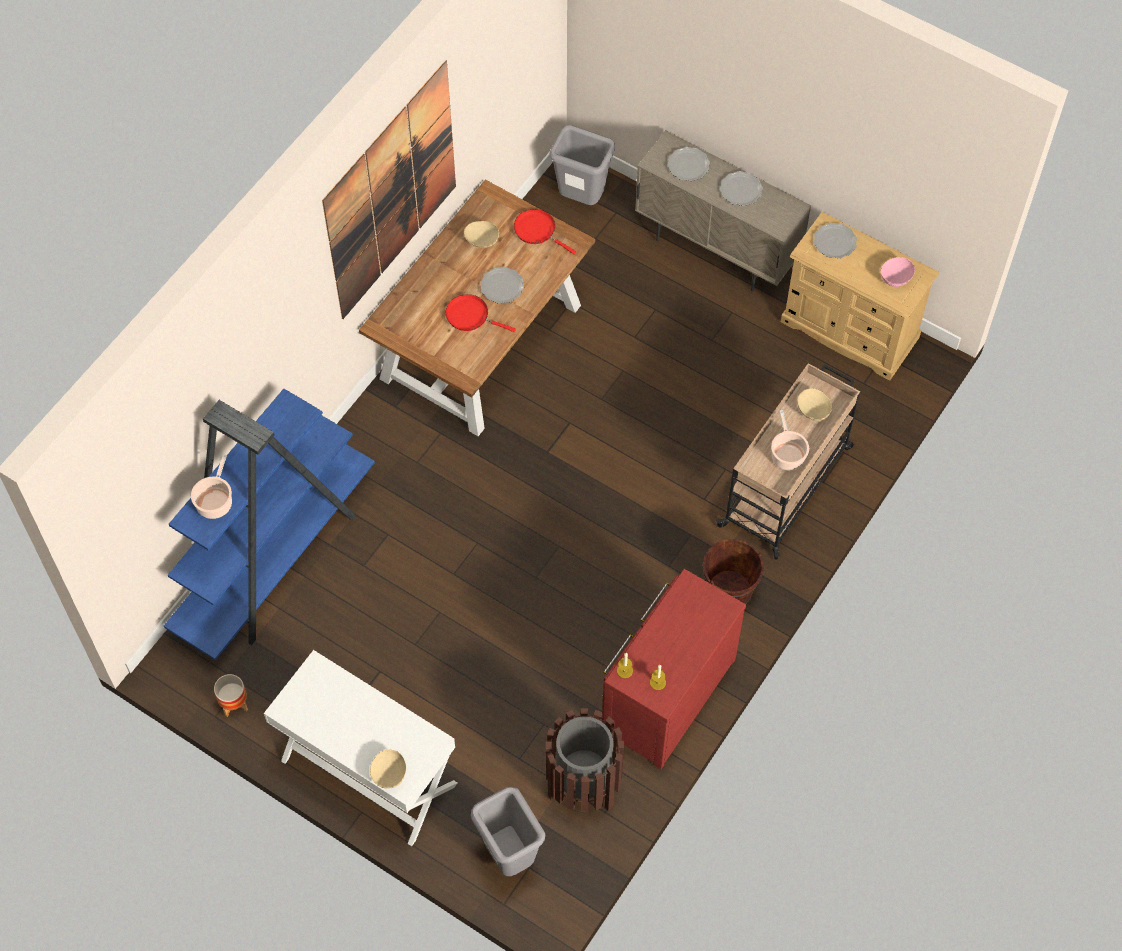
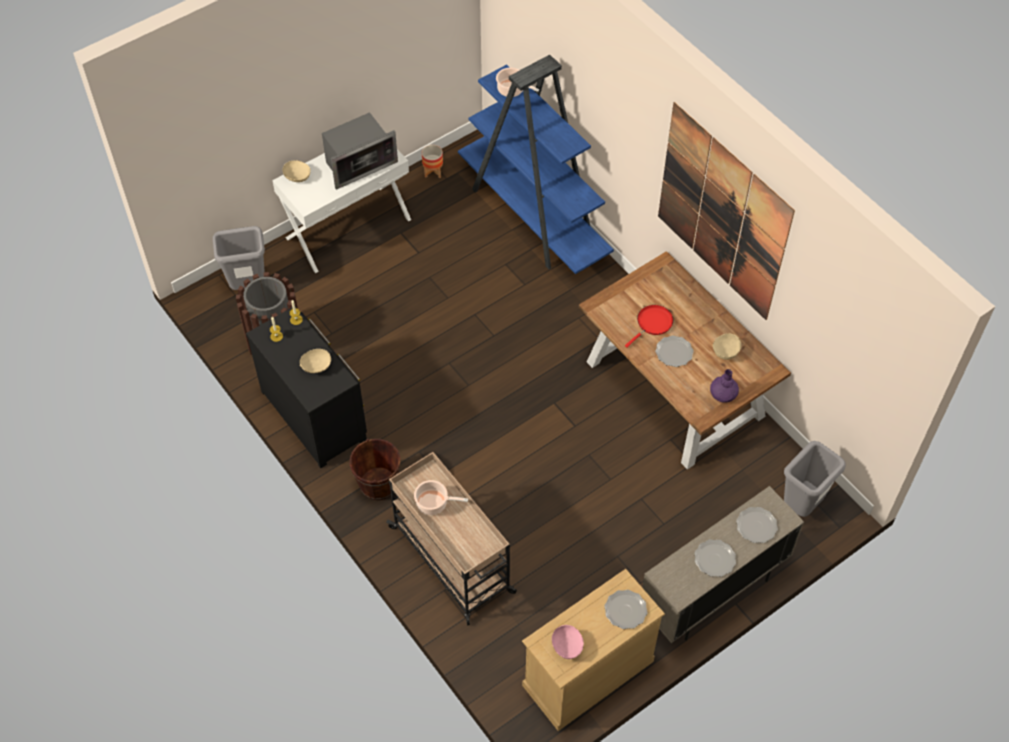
camera: 110 degrees right, 5 degrees down
red frying pan [514,209,576,254] -> purple vase [710,369,739,403]
red dresser [602,569,746,769] -> black dresser [246,306,367,468]
beige bowl [797,388,832,421] -> beige bowl moved to [300,349,331,373]
none -> microwave [322,112,398,190]

